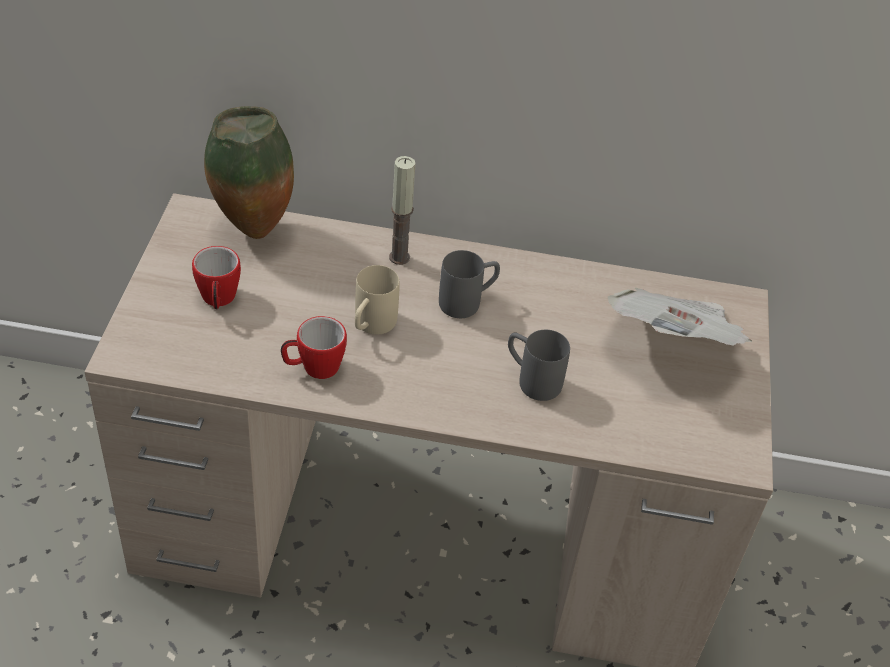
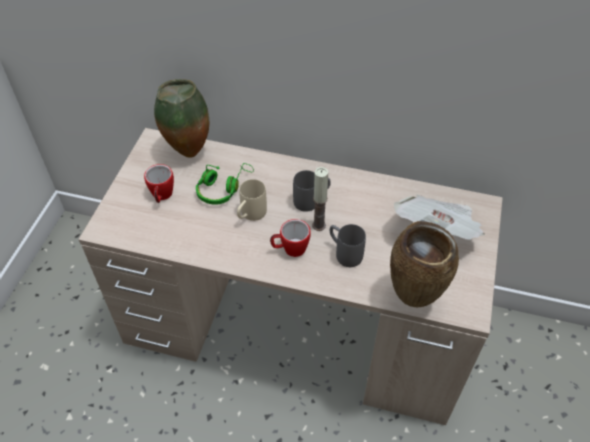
camera: 10 degrees right, 5 degrees up
mug [281,316,347,379] -> mug moved to [270,219,311,257]
candle [389,156,416,265] -> candle moved to [312,167,328,231]
none -> green headphones [196,163,254,205]
none -> brown vase [390,221,459,307]

